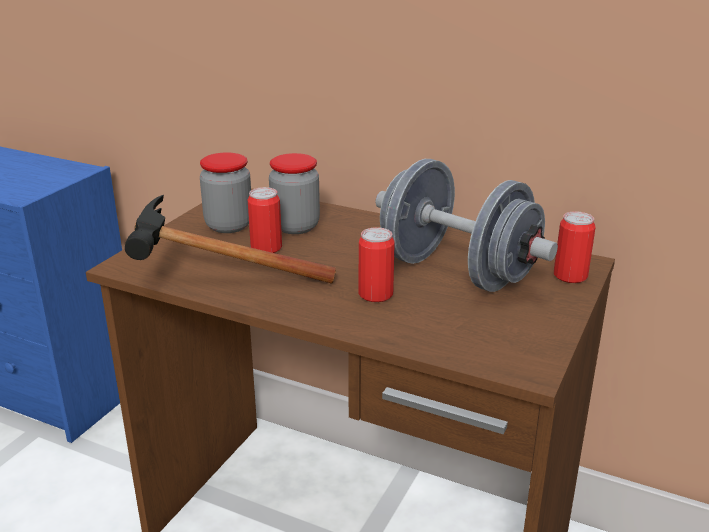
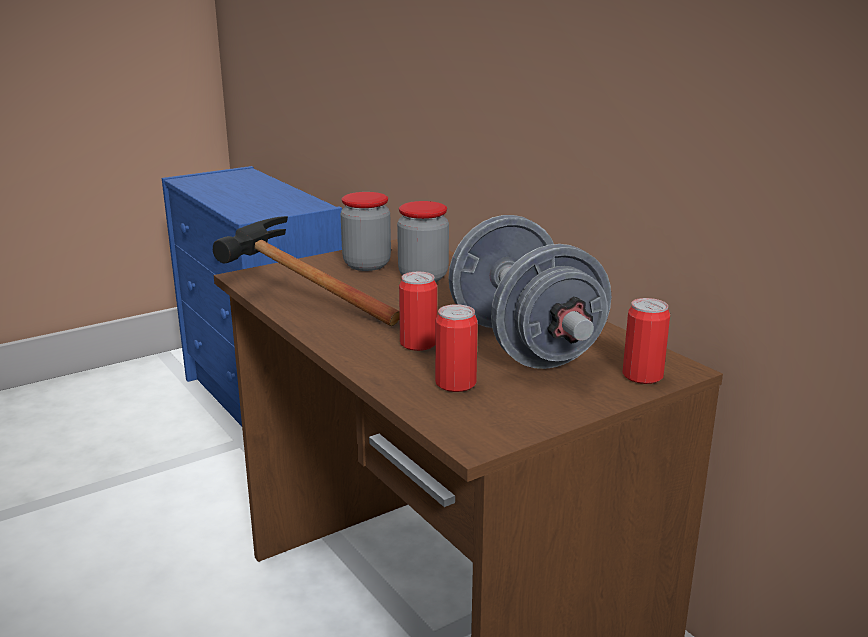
camera: 30 degrees right, 5 degrees down
can [248,187,282,253] -> can moved to [435,304,478,392]

